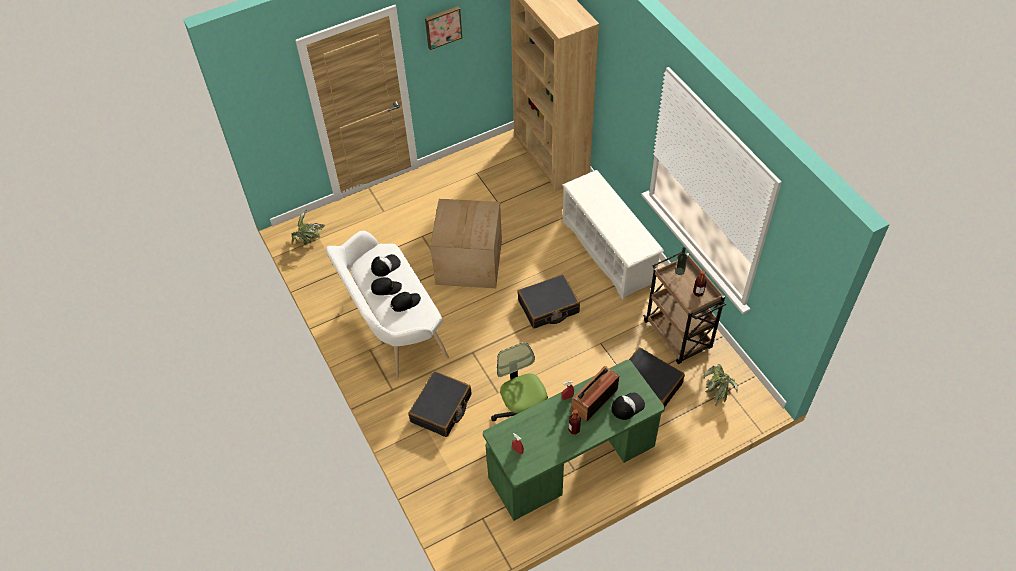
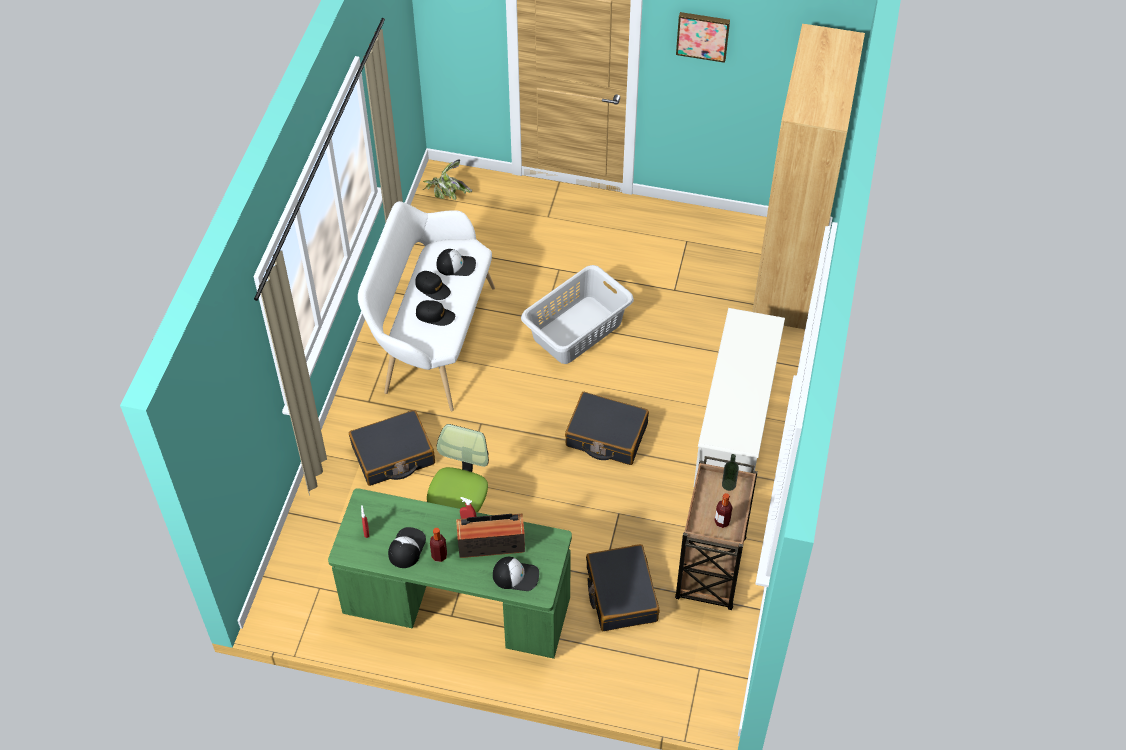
camera: 40 degrees right, 0 degrees up
cardboard box [430,199,502,288] -> grey laundry basket [521,265,634,364]
potted plant [703,364,738,406] -> none
none -> cap [388,527,426,568]

